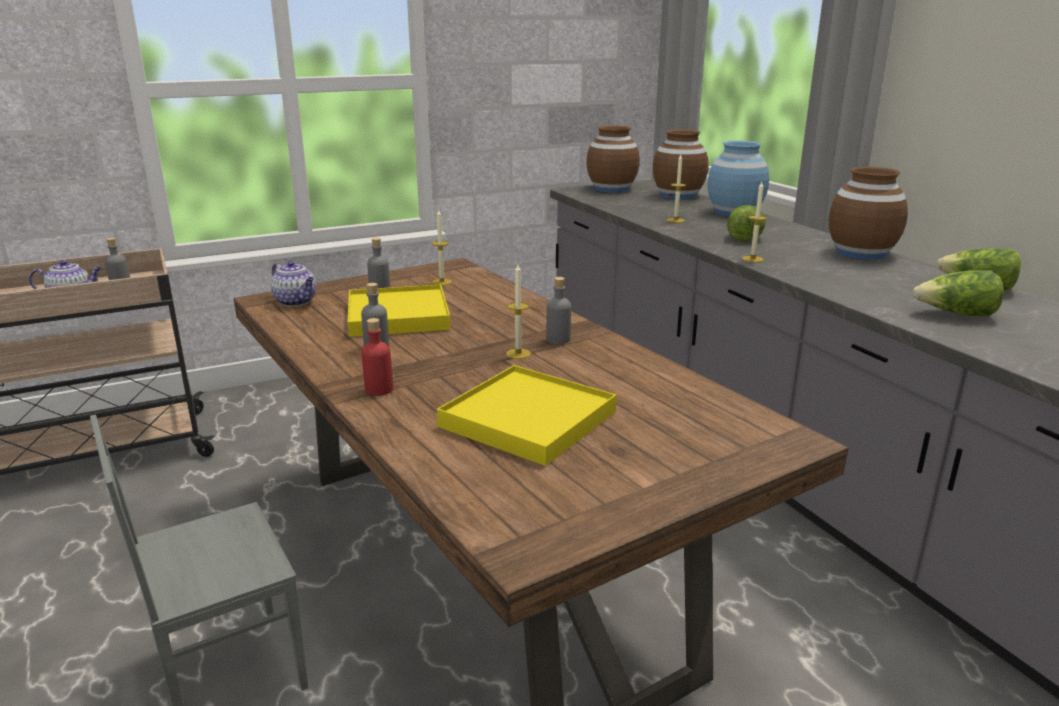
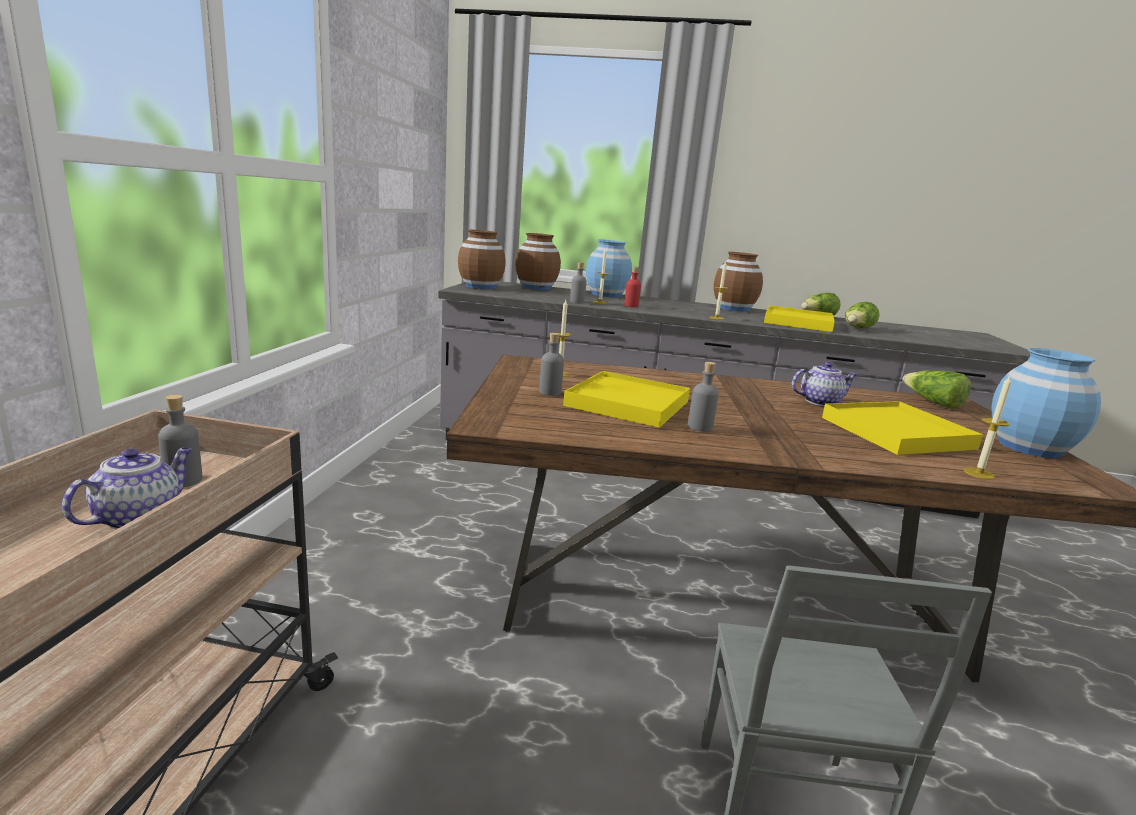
camera: 55 degrees left, 5 degrees down
teapot [271,260,316,306] -> teapot moved to [792,362,858,406]
red bottle [361,318,393,396] -> red bottle moved to [624,267,641,307]
candle [506,264,531,359] -> candle moved to [964,376,1011,480]
grey bottle [546,277,571,344] -> grey bottle moved to [570,262,587,304]
lettuce [727,205,765,241] -> lettuce moved to [902,370,971,409]
none -> yellow tray [764,305,835,332]
none -> blue vase [991,348,1101,458]

